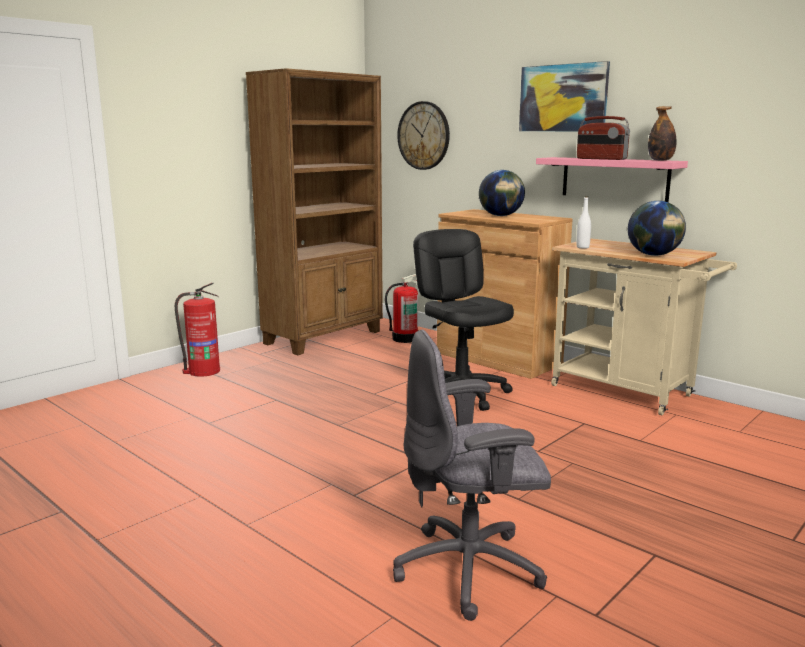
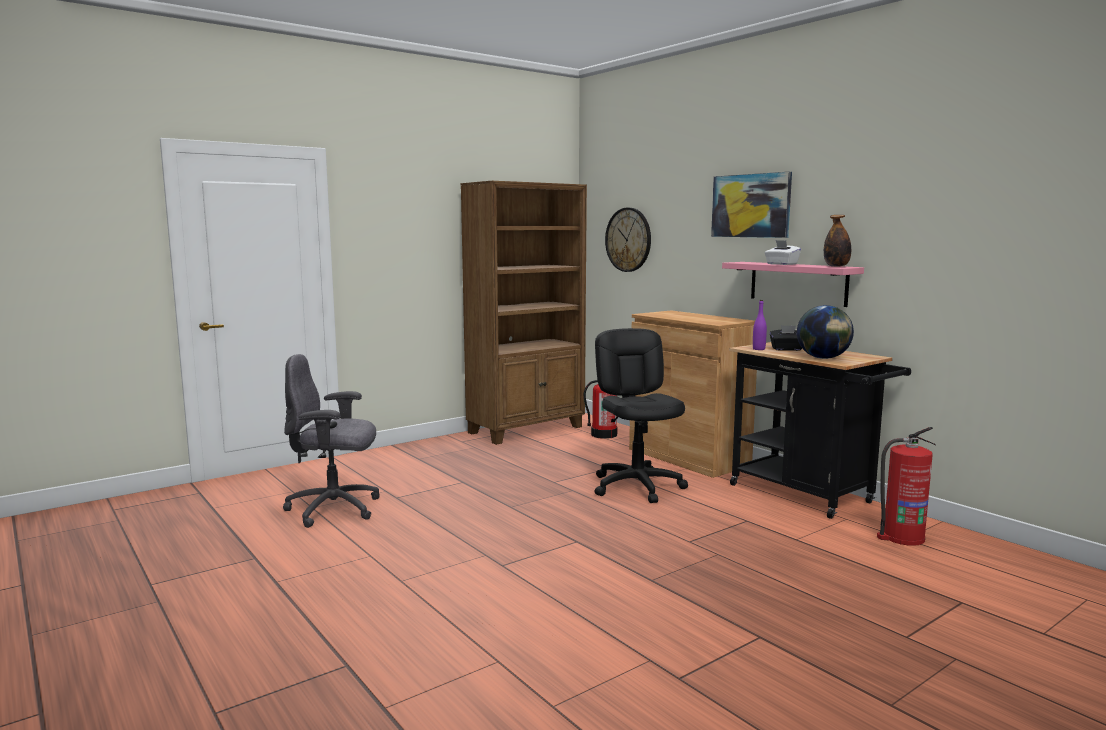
camera: 10 degrees right, 5 degrees down
fire extinguisher [175,283,220,377] -> fire extinguisher moved to [877,427,936,546]
grey office chair [393,329,551,621] -> grey office chair moved to [283,354,380,528]
globe [479,170,525,216] -> none
beige cart [551,238,737,415] -> black cart [729,342,911,519]
radio [577,116,630,160] -> white tissue box [765,240,801,265]
white bottle [577,196,591,248] -> purple bottle [753,300,767,350]
none -> black tissue box [770,325,802,351]

